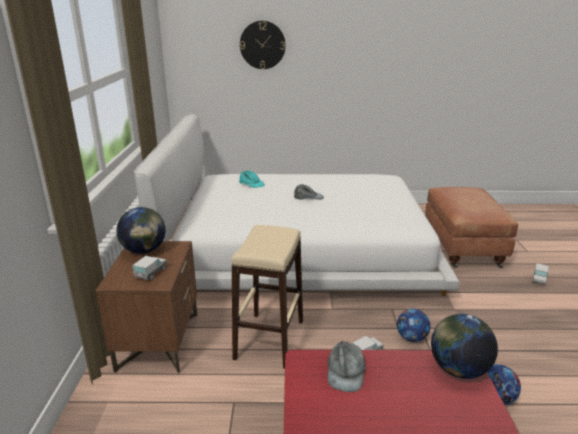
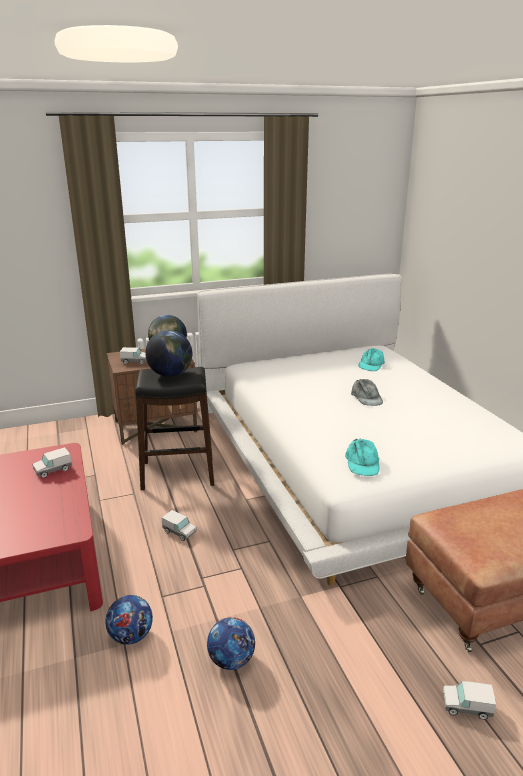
camera: 70 degrees right, 0 degrees up
beige stool [231,225,303,369] -> black stool [135,367,214,490]
wall clock [240,21,286,69] -> none
grey cap [327,341,366,392] -> toy truck [32,447,72,478]
football [397,309,430,342] -> football moved to [207,617,255,670]
globe [431,314,498,379] -> globe moved to [145,330,192,377]
none -> turquoise cap [345,438,380,476]

